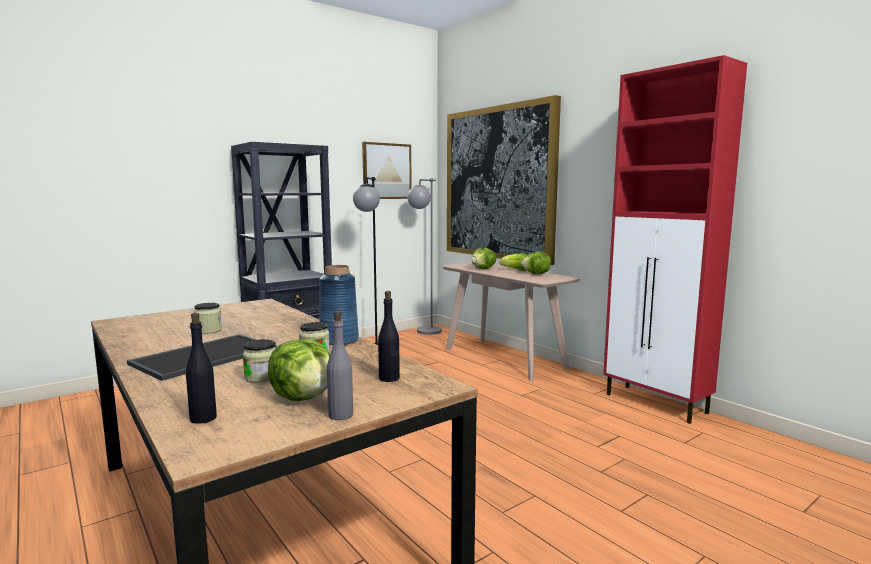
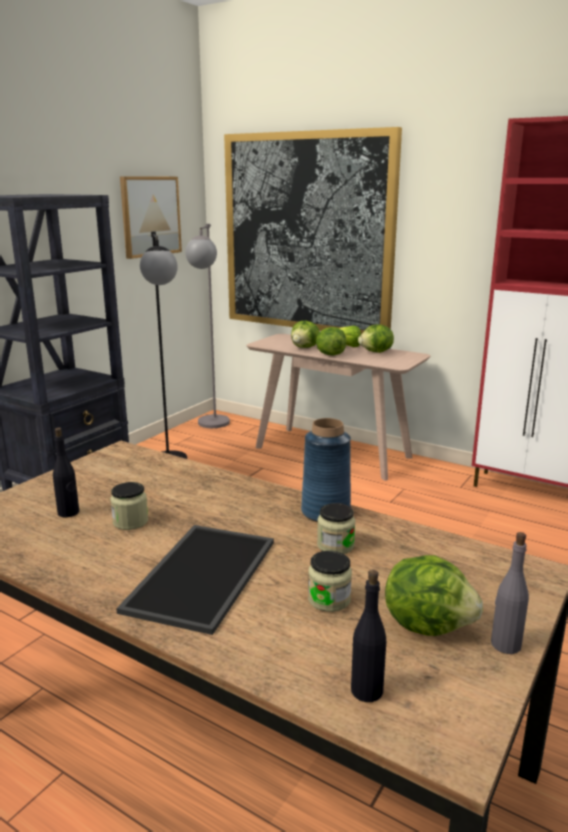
camera: 20 degrees left, 10 degrees up
black bottle [378,291,400,382] -> black bottle moved to [53,427,79,517]
none -> lettuce [316,327,346,356]

